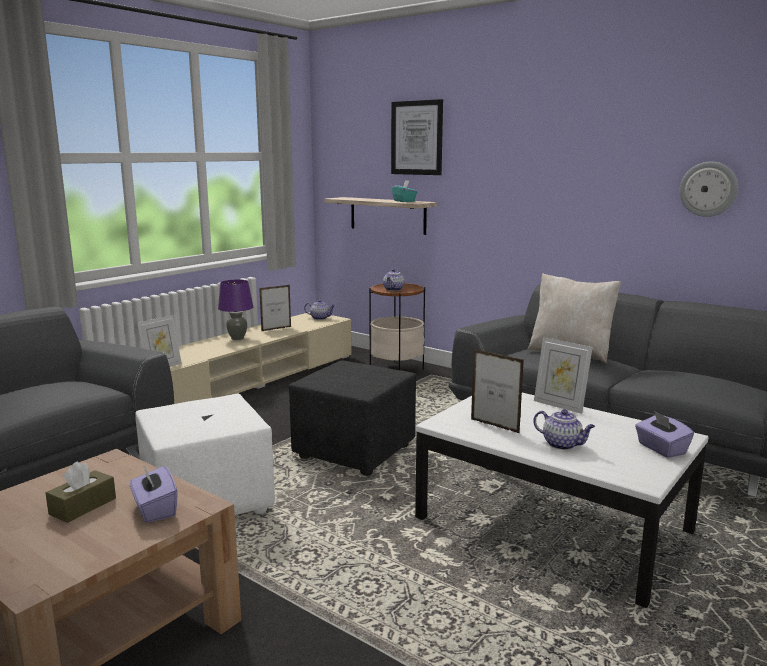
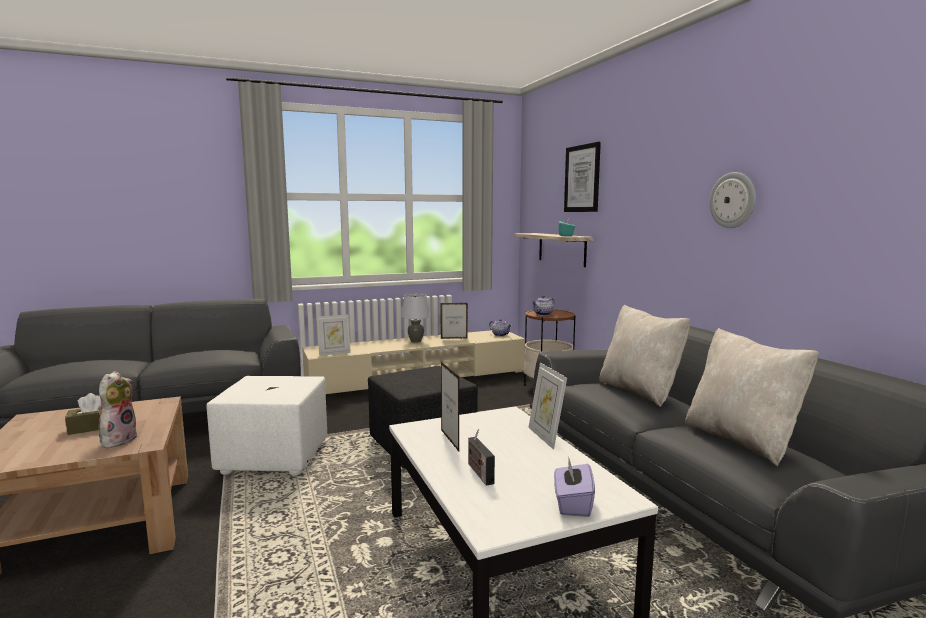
camera: 30 degrees right, 5 degrees down
purple tissue box [130,464,178,523] -> plush toy [98,371,137,448]
purple table lamp [218,279,254,340] -> grey table lamp [402,294,430,343]
teapot [533,409,595,450] -> radio [468,429,495,486]
wall clock [679,161,738,217] -> wall clock moved to [710,172,756,228]
none -> beige pillow [685,328,819,466]

